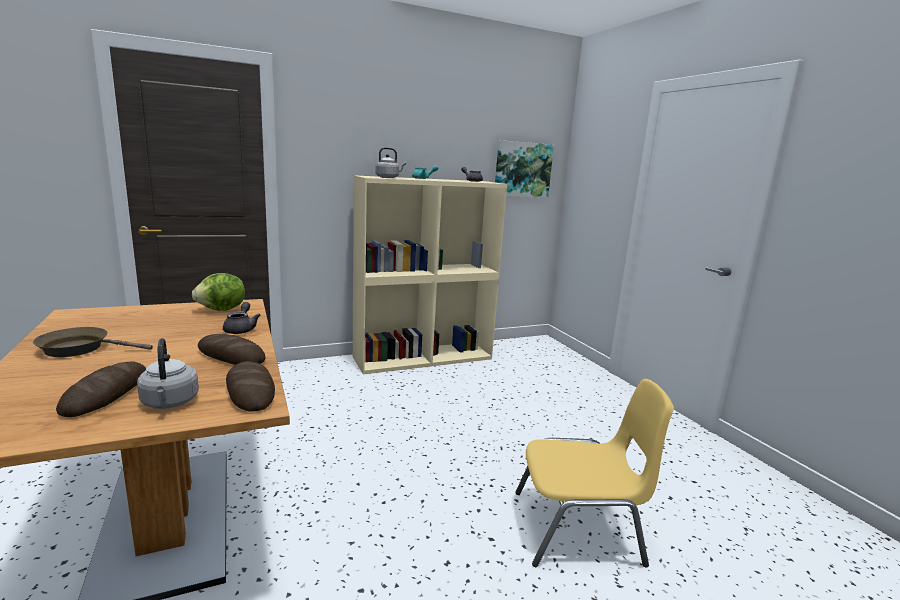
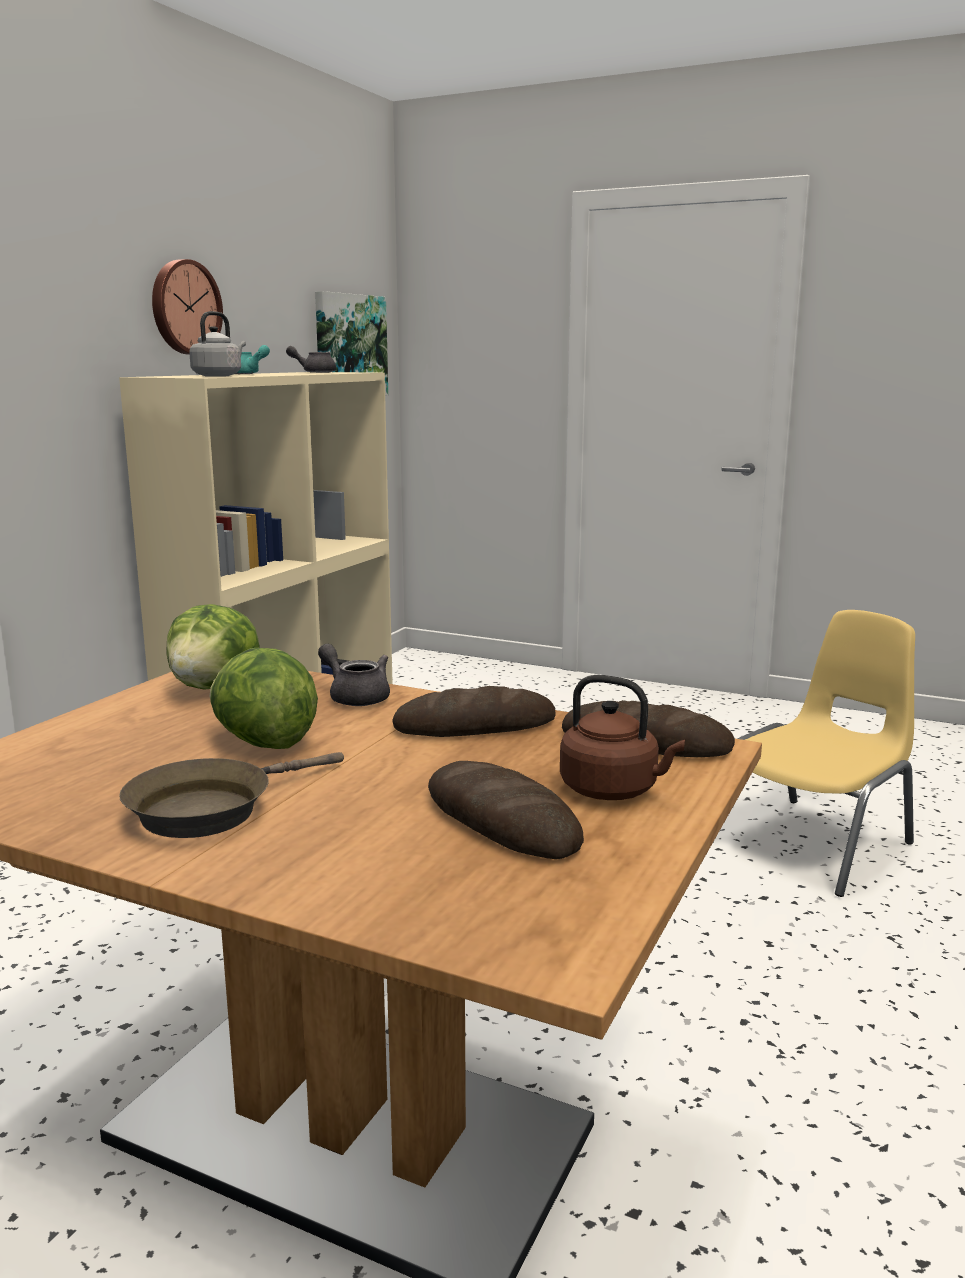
camera: 40 degrees left, 0 degrees up
grey kettle [137,338,199,409] -> brown kettle [560,675,685,800]
none -> wall clock [152,259,223,355]
none -> lettuce [210,648,318,749]

